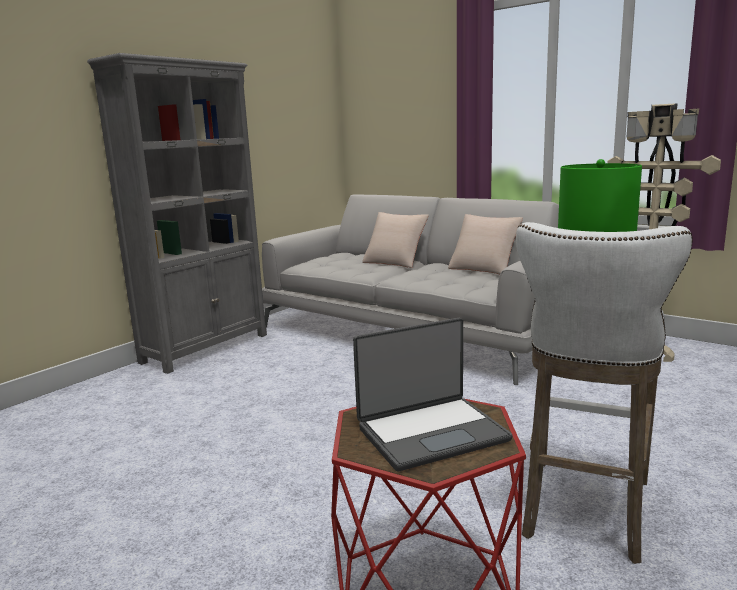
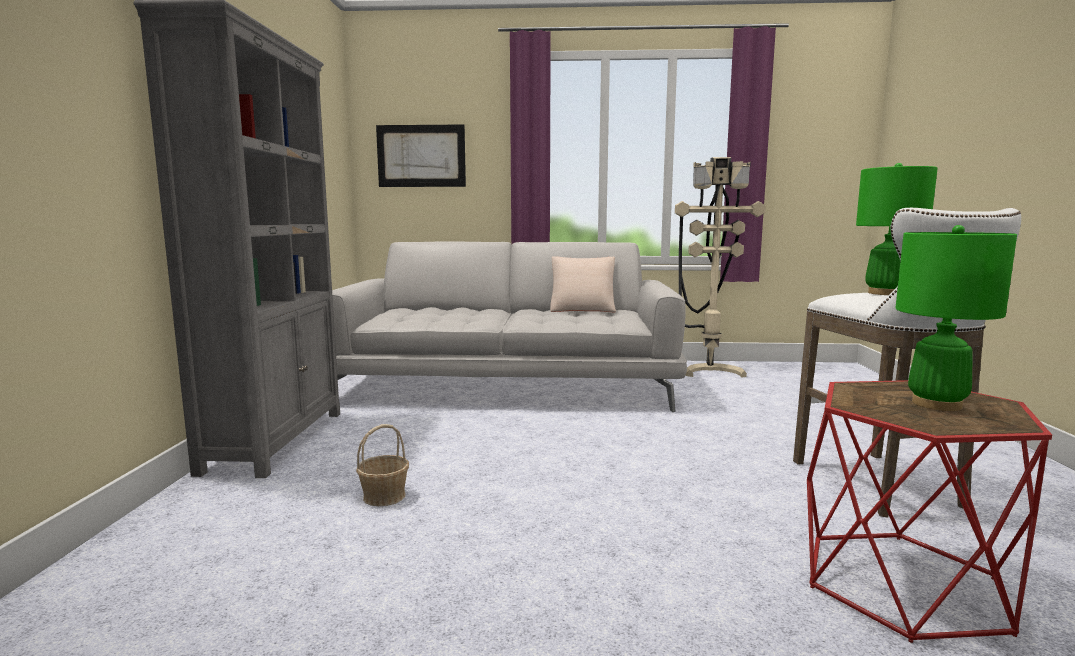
camera: 35 degrees left, 5 degrees down
laptop [353,318,512,472] -> green table lamp [895,225,1017,411]
beige pillow [362,212,429,268] -> none
none -> basket [356,424,409,506]
none -> picture [376,125,466,187]

